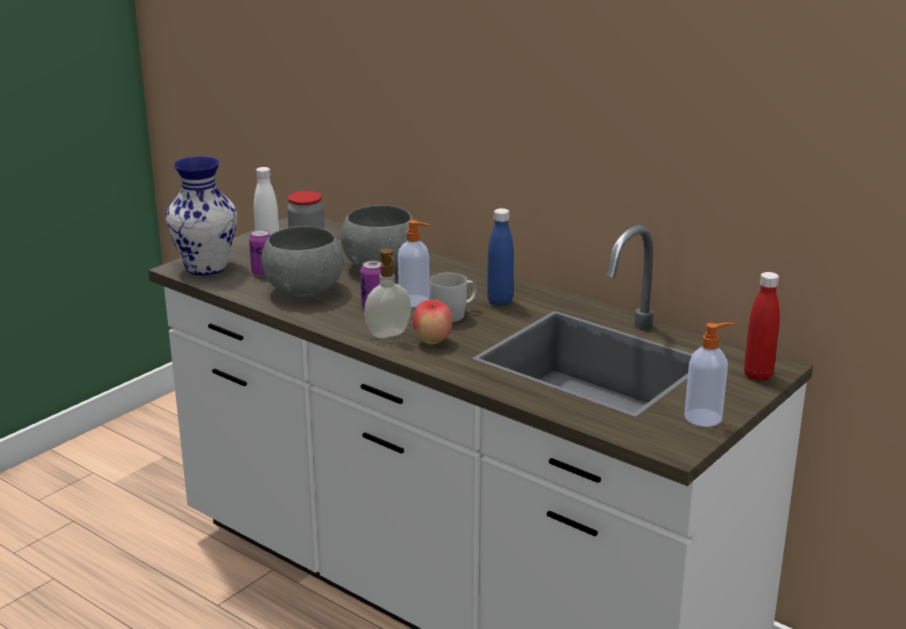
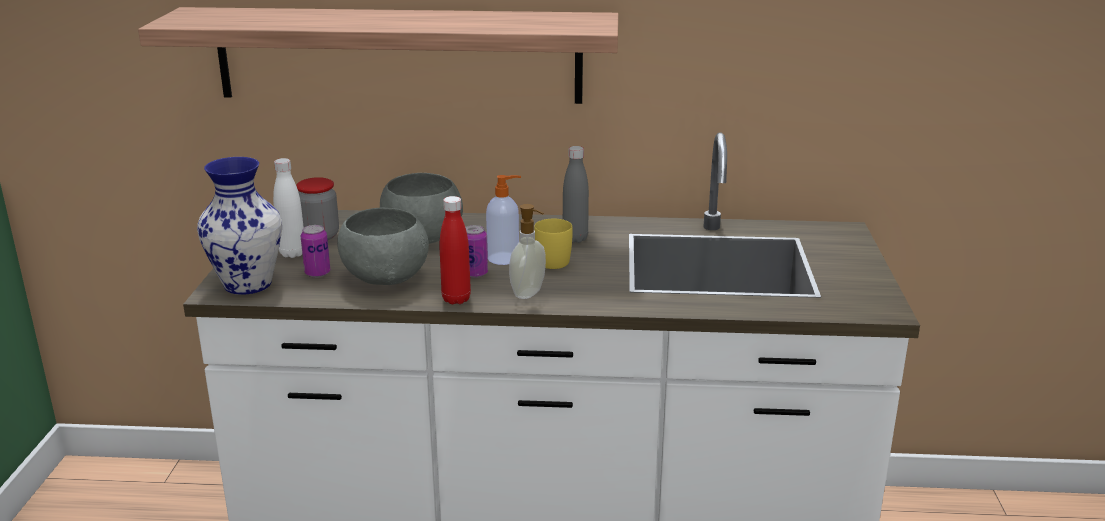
camera: 35 degrees left, 0 degrees up
apple [413,300,452,344] -> none
white mug [430,273,477,322] -> yellow mug [534,219,572,269]
blue bottle [487,208,514,306] -> grey bottle [563,146,589,243]
soap dispenser [684,323,733,427] -> none
red bottle [744,272,780,381] -> red bottle moved to [440,196,471,304]
none -> shelf [138,7,618,104]

